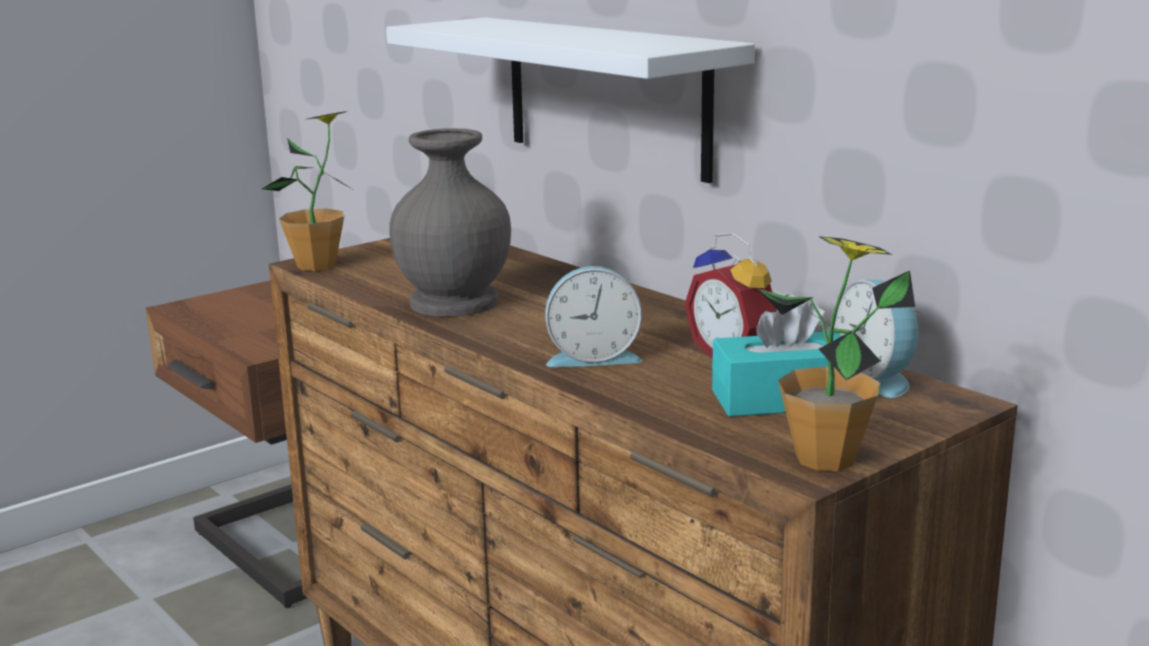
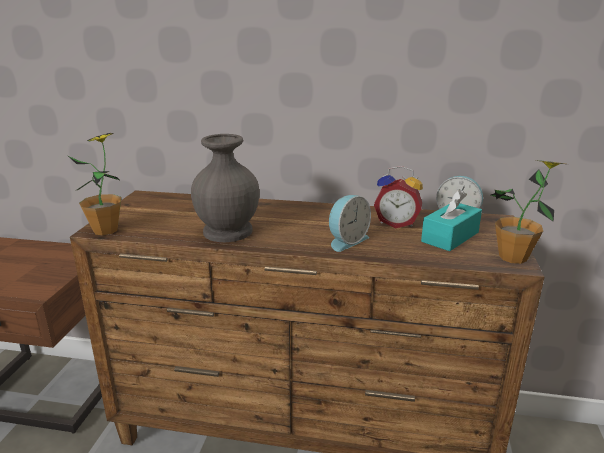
camera: 40 degrees left, 5 degrees up
white shelf [386,17,755,183] -> none

